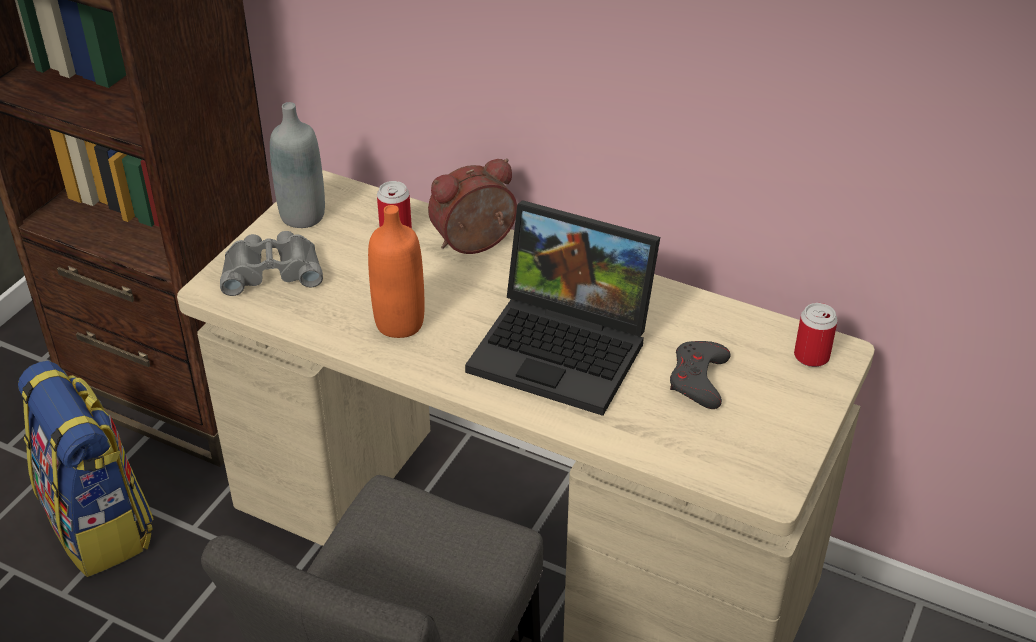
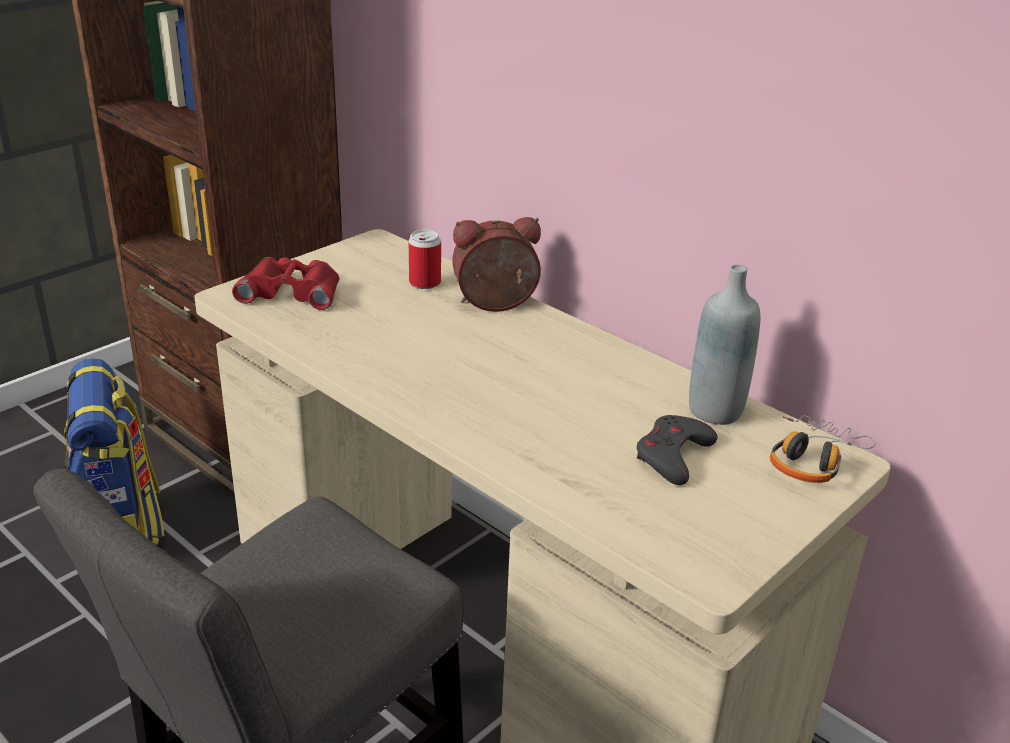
camera: 15 degrees right, 10 degrees down
grey binoculars [220,231,323,296] -> red binoculars [232,257,339,310]
grey bottle [270,102,325,228] -> grey bottle moved to [689,265,760,425]
orange bottle [368,205,425,338] -> none
laptop [465,200,660,416] -> none
can [794,303,838,367] -> headphones [770,416,875,483]

